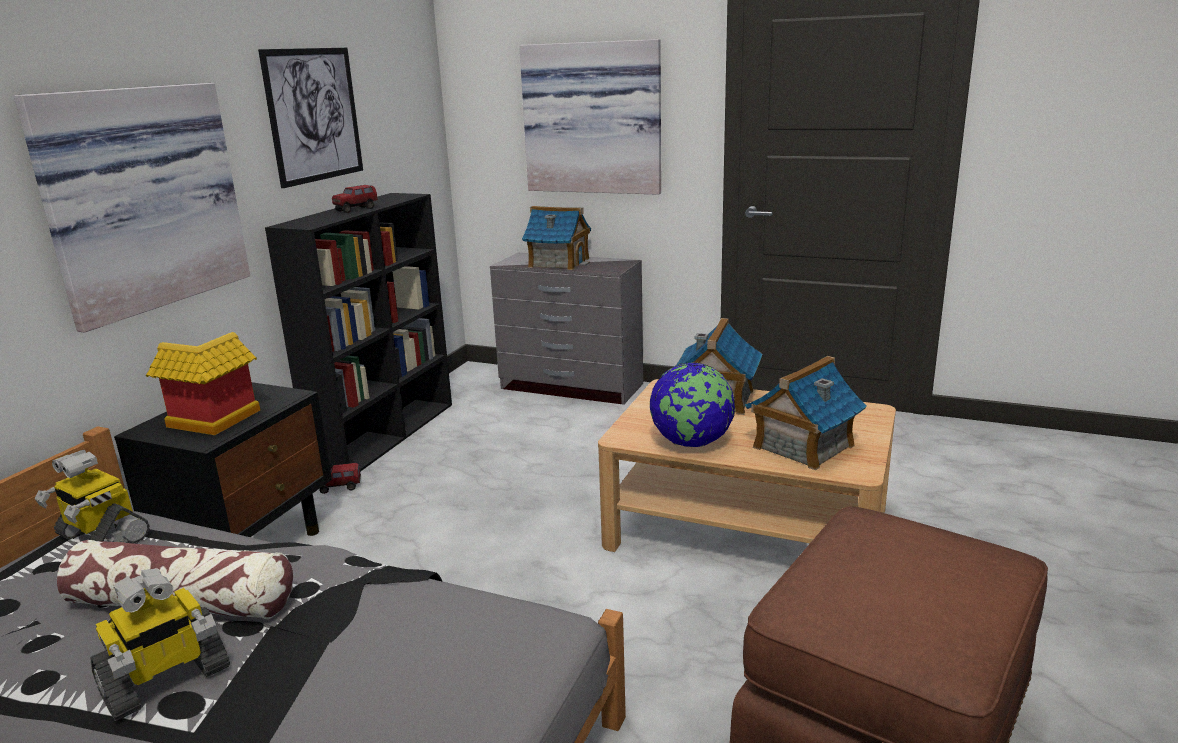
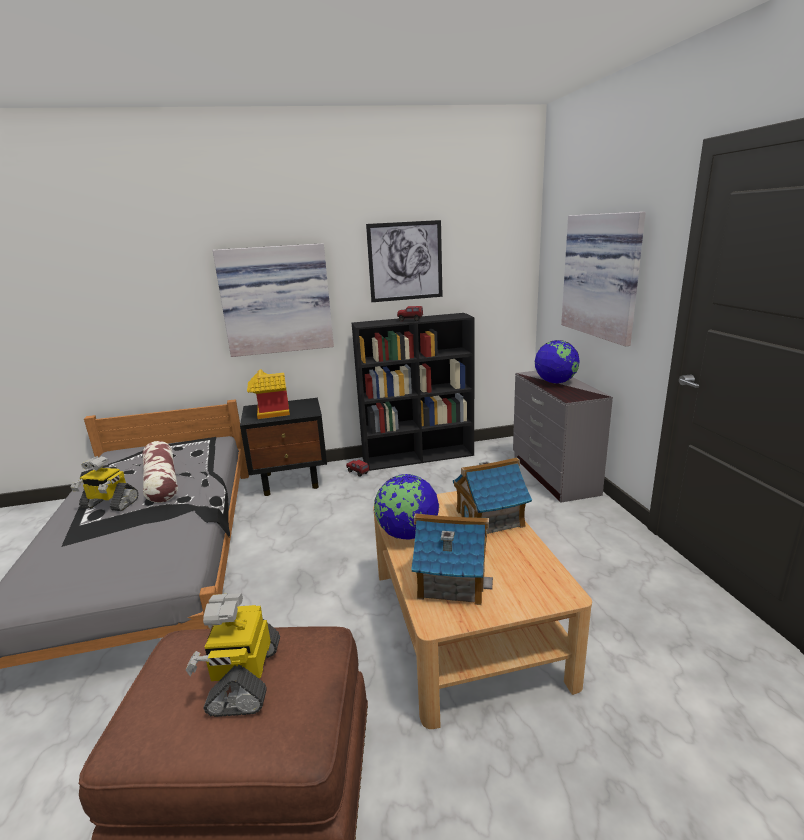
camera: 55 degrees right, 0 degrees up
toy robot [34,450,150,544] -> toy robot moved to [186,593,280,717]
toy house [522,206,591,270] -> globe [535,340,580,384]

